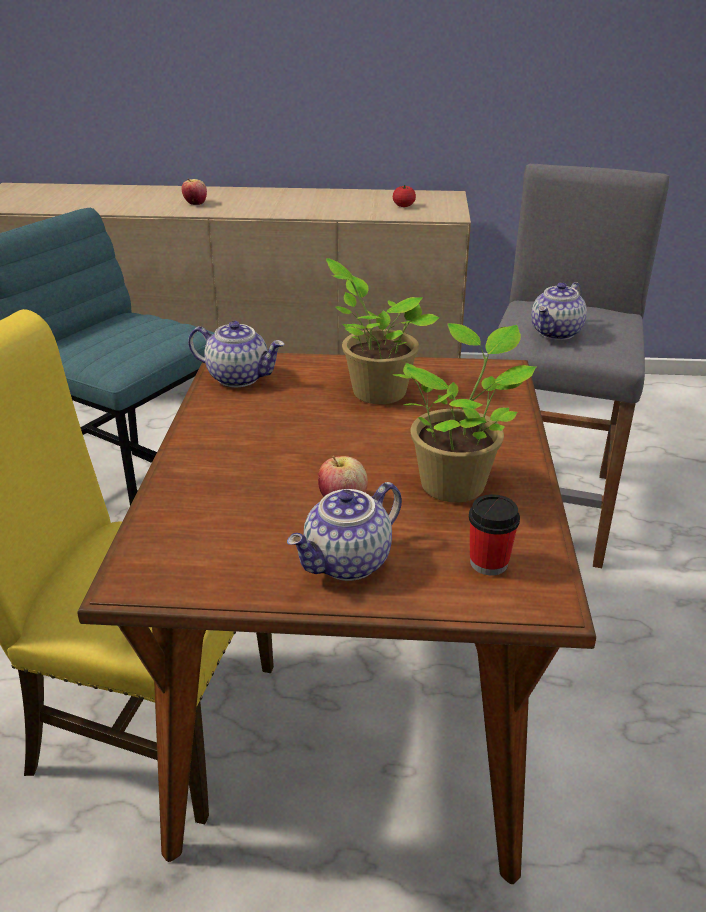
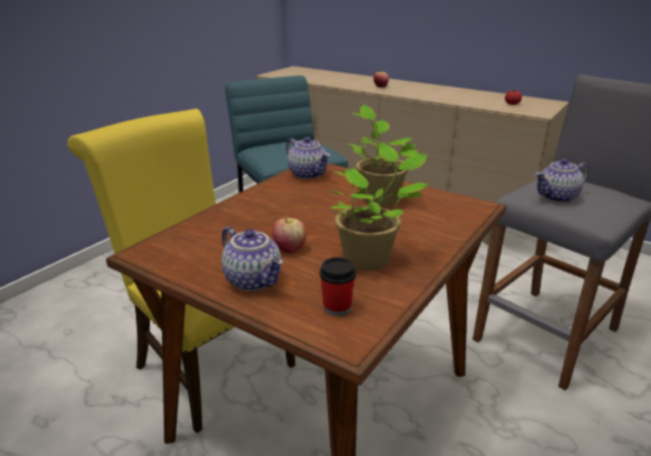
camera: 30 degrees right, 5 degrees down
teapot [287,482,402,581] -> teapot turned 120 degrees counterclockwise [221,226,283,291]

